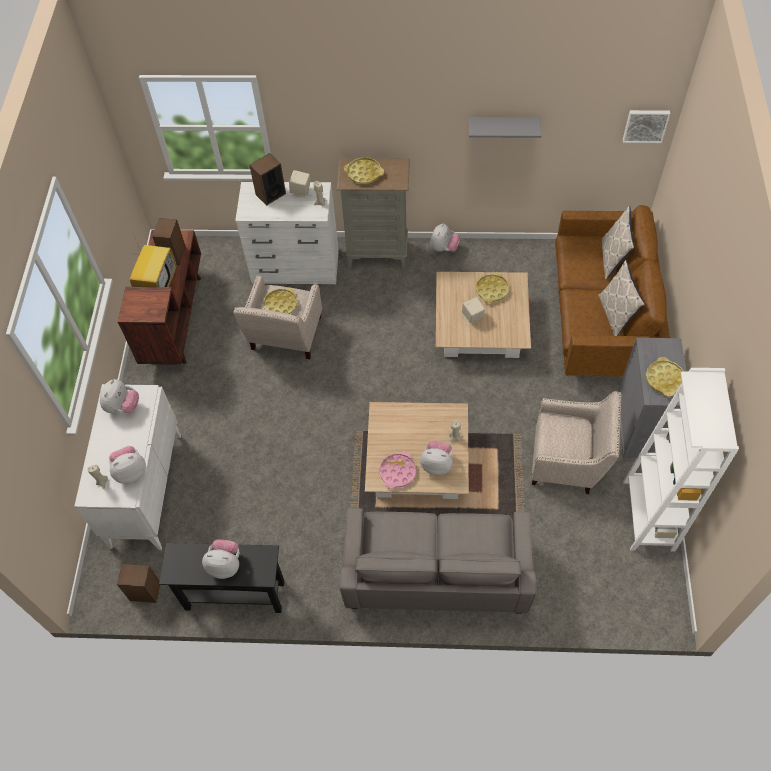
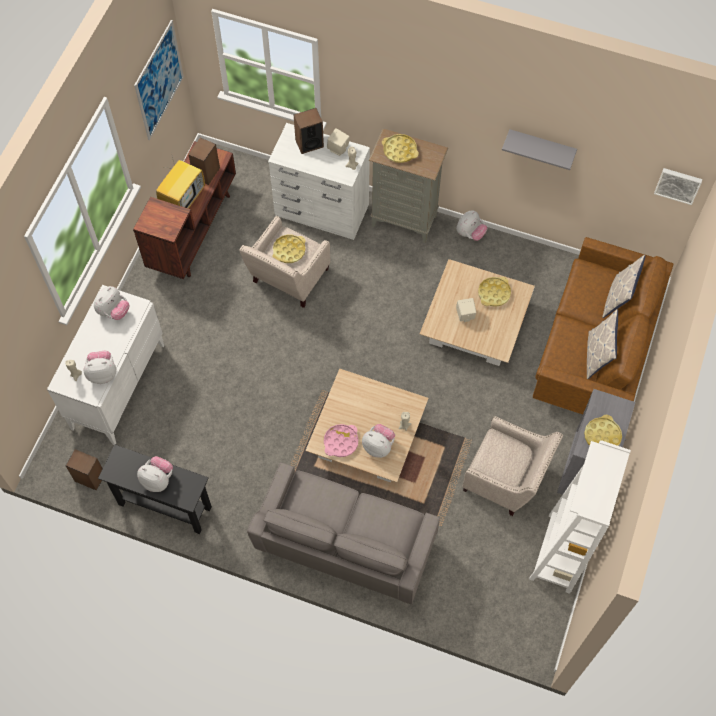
camera: 15 degrees right, 5 degrees up
none -> picture [134,20,184,140]

